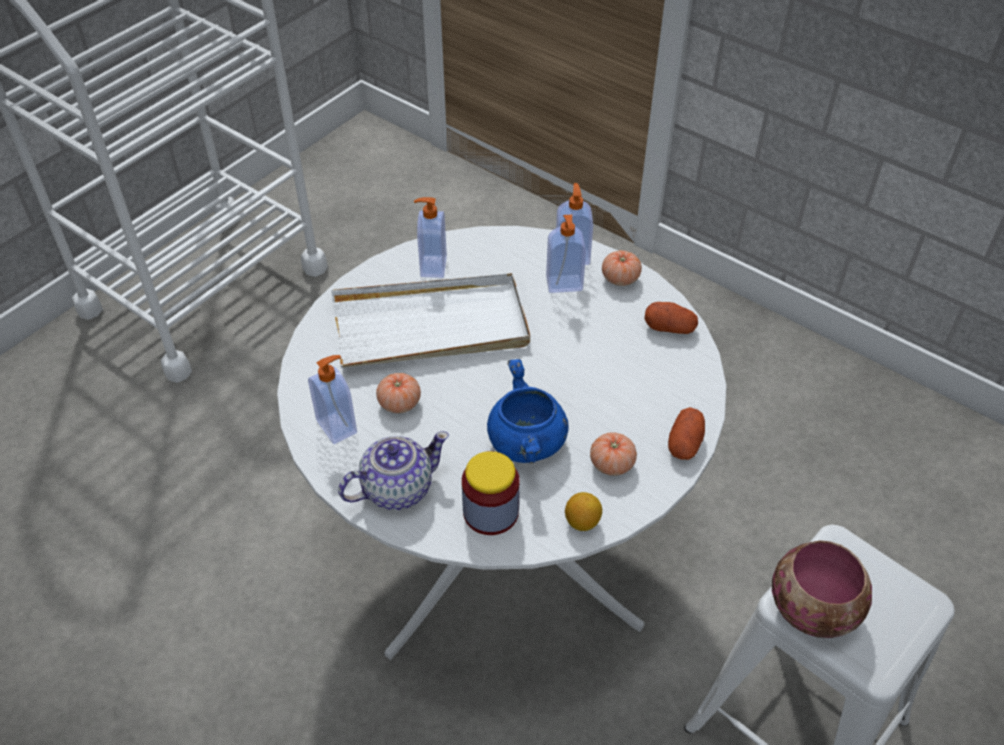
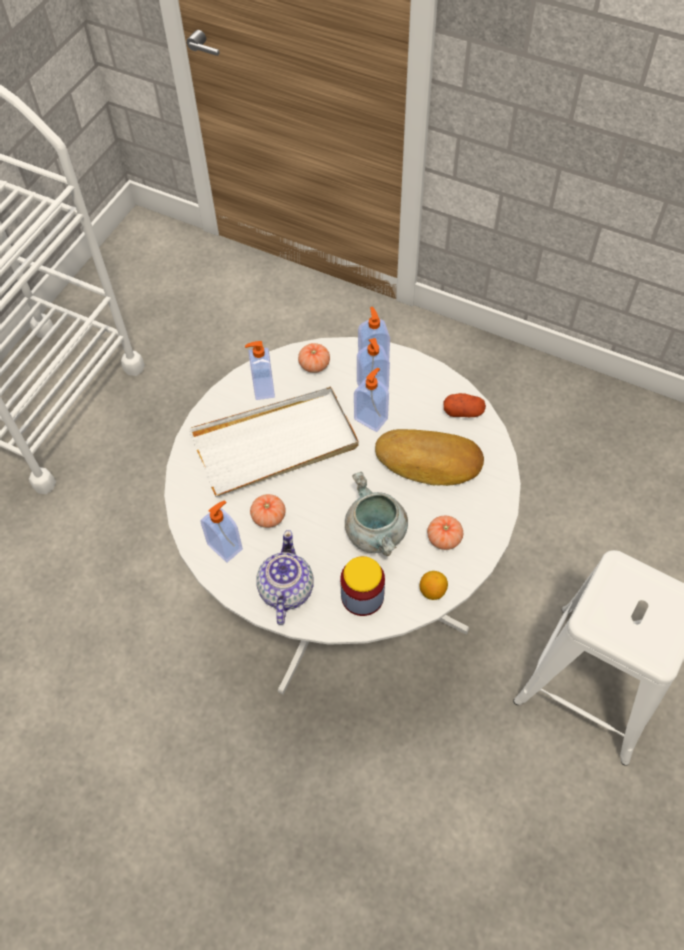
camera: 10 degrees left, 10 degrees up
teapot [338,431,449,510] -> teapot turned 45 degrees counterclockwise [256,530,314,625]
blue cooking pot [487,359,569,464] -> grey cooking pot [345,472,408,556]
tomato [602,250,642,286] -> tomato moved to [298,343,330,373]
potato [668,407,705,460] -> none
bowl [772,541,872,638] -> none
none -> soap dispenser [354,368,389,432]
none -> bread [375,429,484,486]

